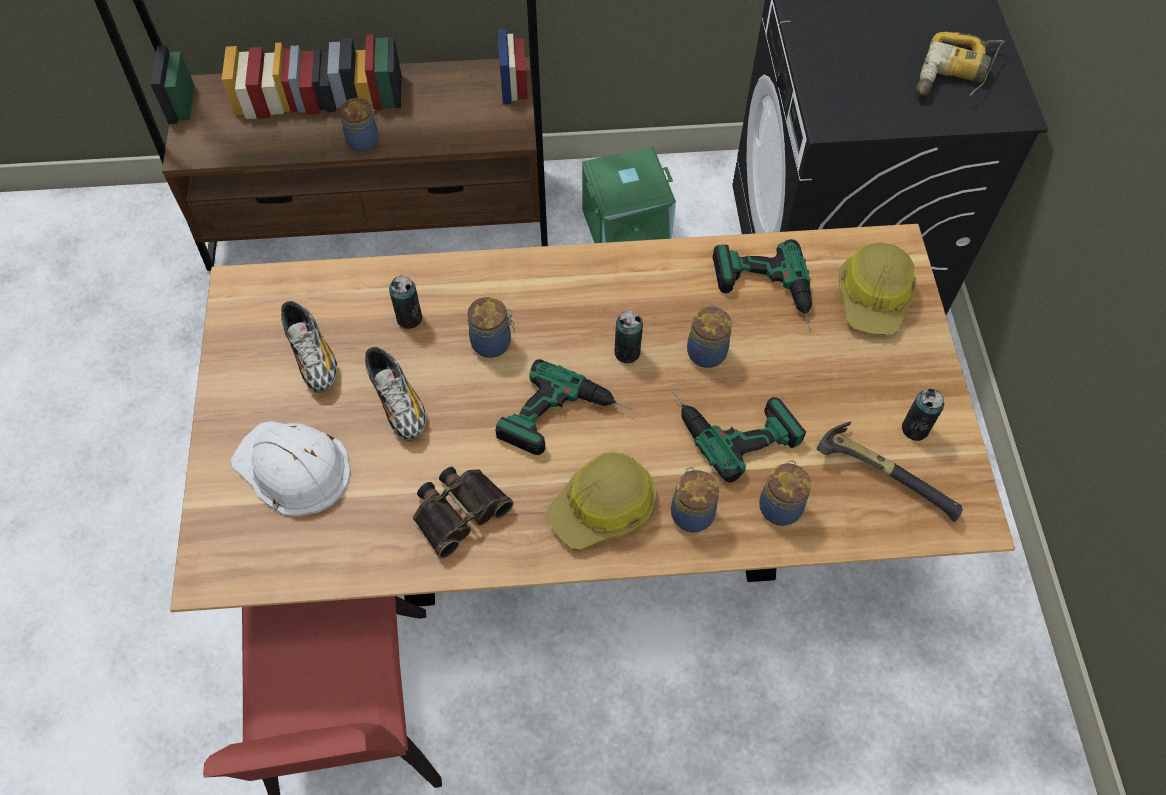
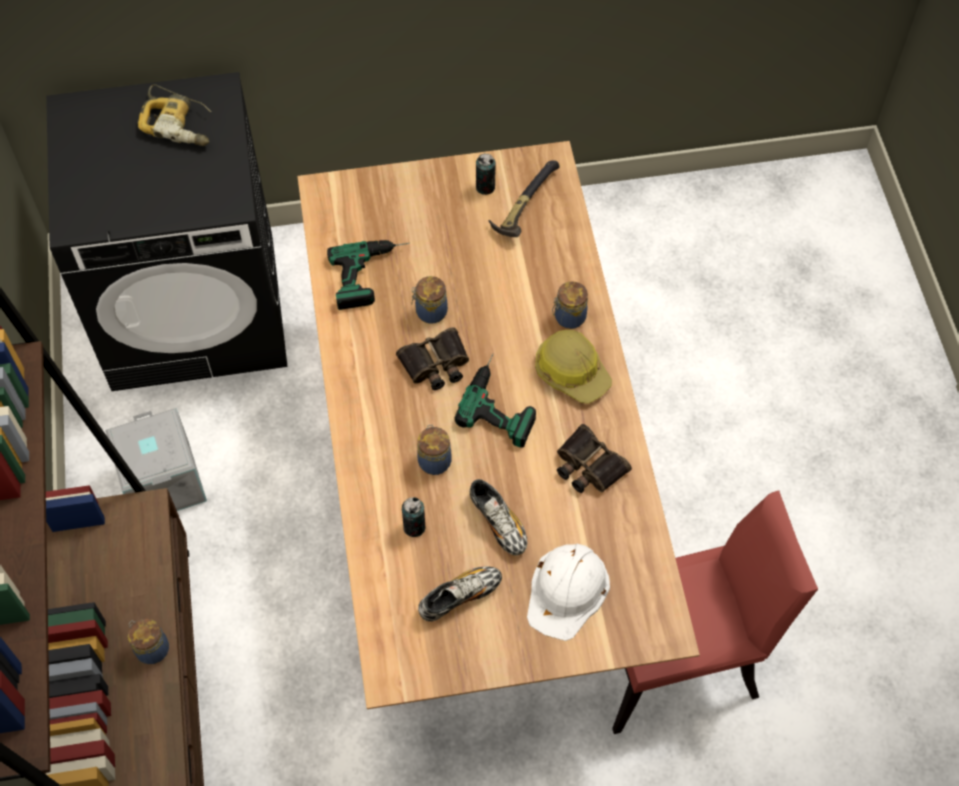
camera: 95 degrees left, 0 degrees up
shoe [365,347,426,441] -> shoe turned 90 degrees clockwise [470,479,528,556]
green storage box [582,147,676,243] -> grey storage box [105,408,207,511]
can [614,311,643,364] -> binoculars [396,327,469,390]
power drill [672,391,806,483] -> none
jar [759,460,811,526] -> none
hard hat [839,242,917,335] -> none

